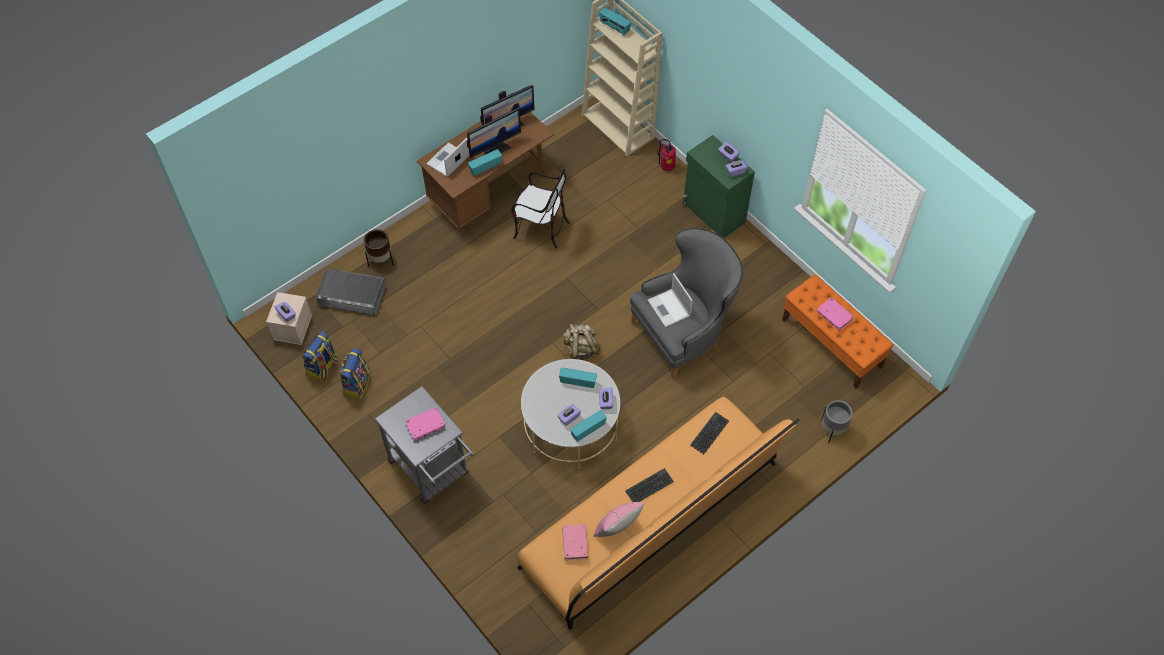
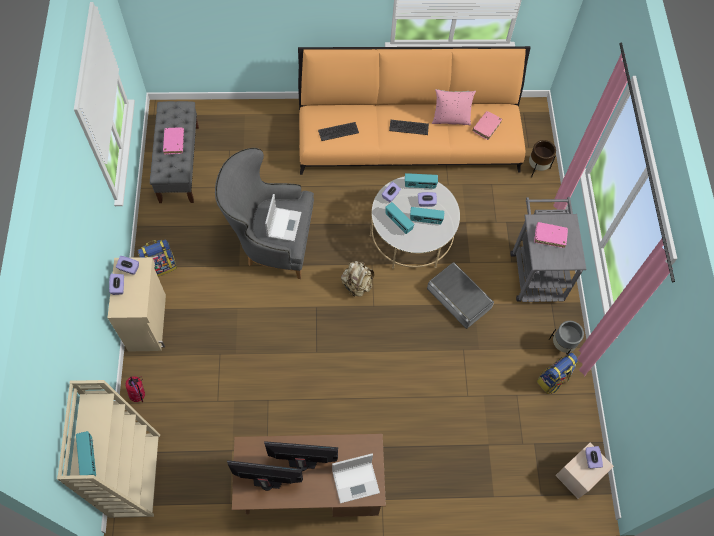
camera: 145 degrees left, 5 degrees up
backpack [302,331,338,382] -> backpack moved to [138,239,177,277]
grey storage box [316,268,386,316] -> grey storage box moved to [427,263,494,329]
brown planter [364,229,393,267] -> brown planter moved to [529,140,556,177]
radio [468,149,502,176] -> radio moved to [410,207,445,224]
chair [511,169,570,249] -> none
green cabinet [682,135,755,238] -> beige cabinet [108,257,166,352]
orange bench [782,274,894,389] -> grey bench [150,101,199,203]
grey planter [822,400,853,443] -> grey planter moved to [549,321,584,355]

